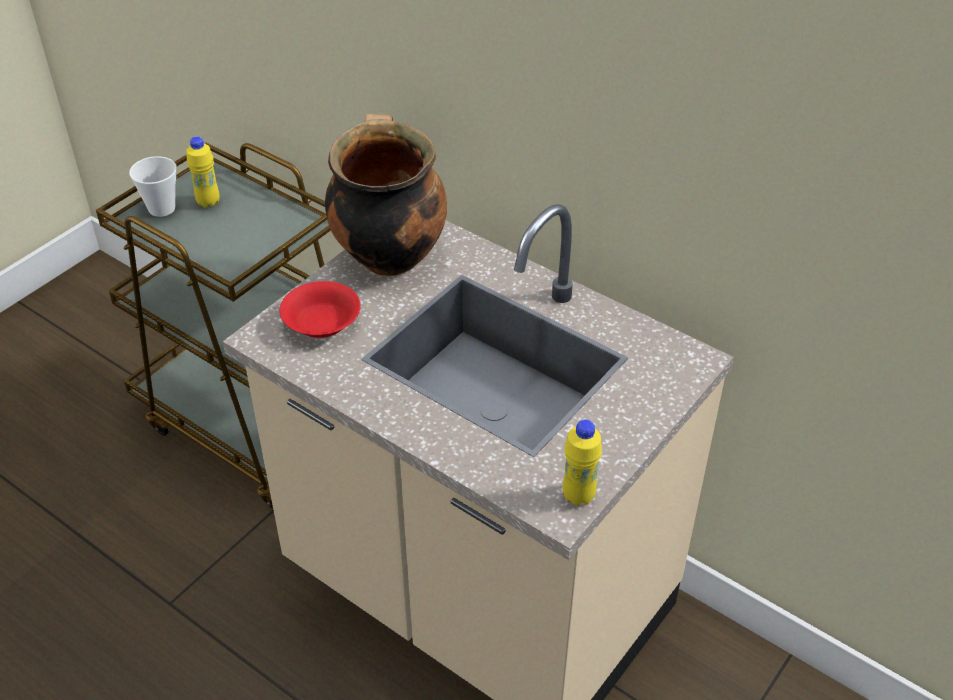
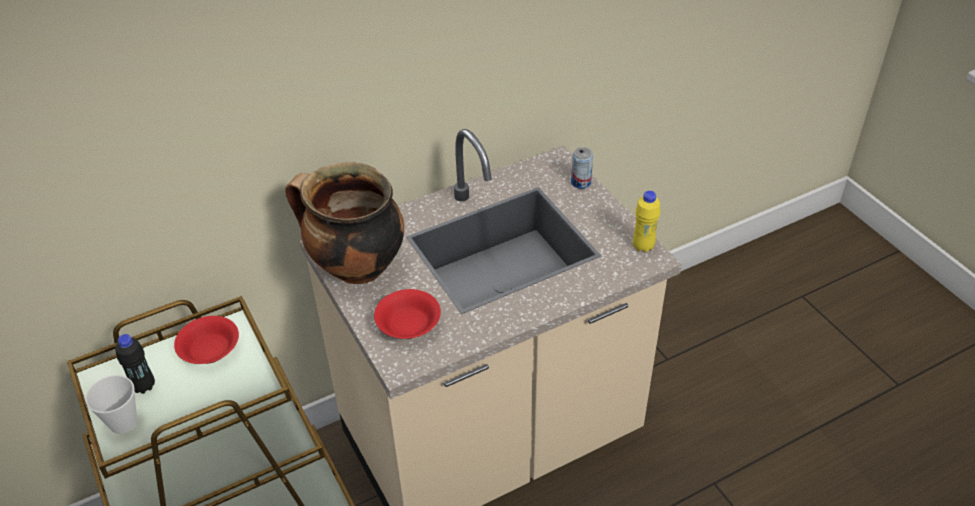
camera: 65 degrees left, 0 degrees up
yellow bottle [186,136,220,208] -> black bottle [115,334,155,394]
none -> red bowl [174,316,239,364]
none -> can [571,147,593,189]

